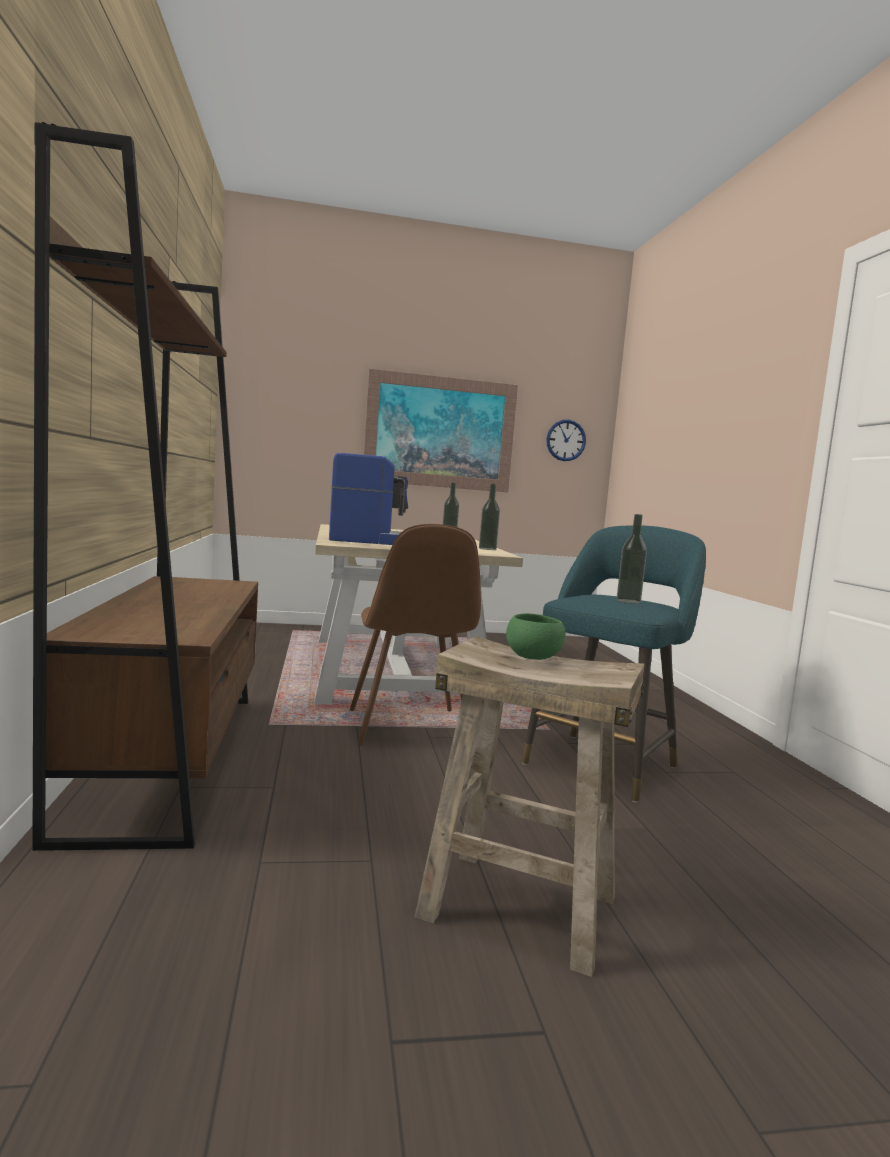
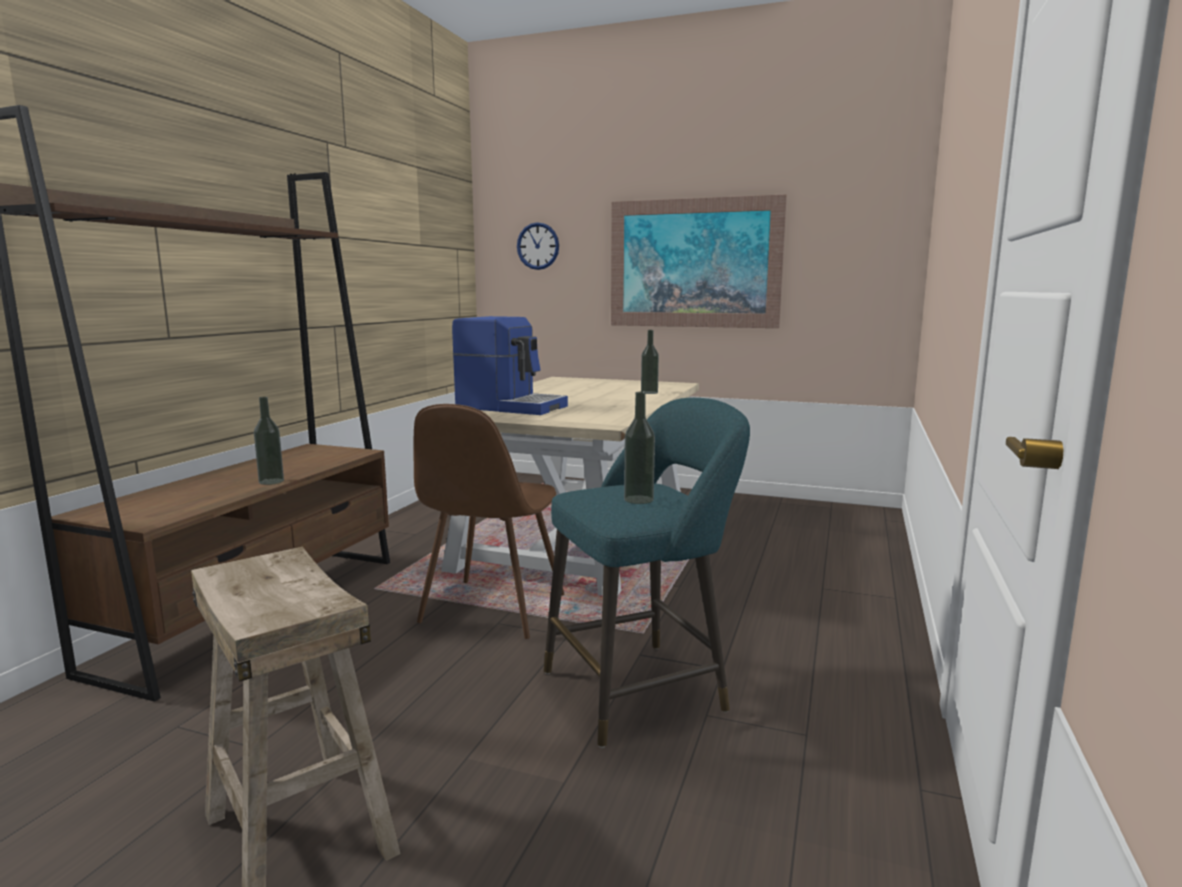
camera: 30 degrees right, 5 degrees up
bottle [479,483,500,550] -> bottle moved to [254,397,284,485]
green bowl [506,613,565,660] -> none
wall clock [546,420,586,461] -> wall clock moved to [517,222,559,270]

